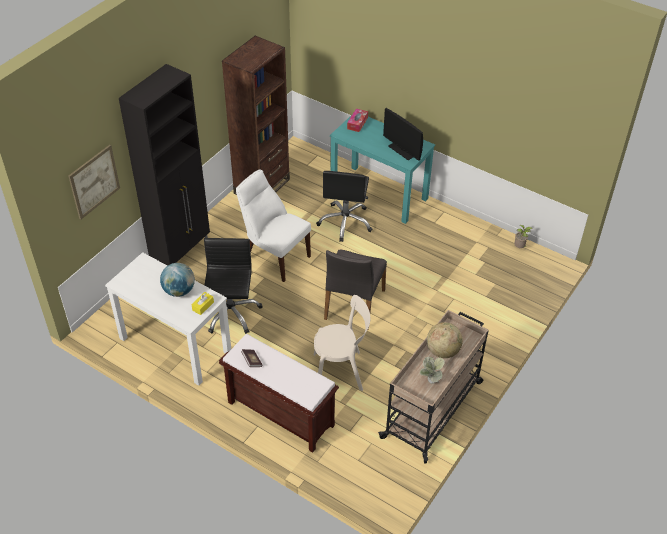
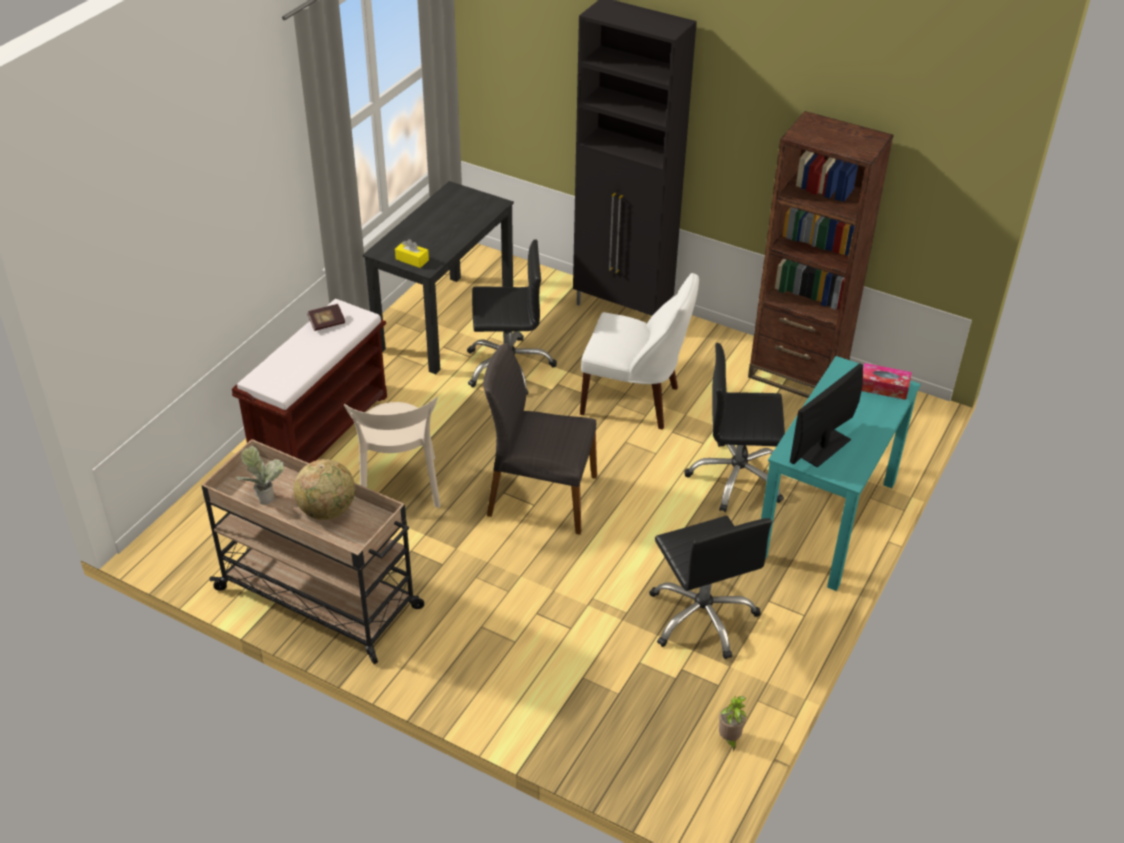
camera: 85 degrees right, 5 degrees down
picture [68,145,120,220] -> none
white desk [105,252,231,386] -> black desk [363,181,514,374]
globe [160,263,195,297] -> none
white chair [236,170,311,282] -> white chair turned 75 degrees clockwise [580,273,699,430]
none -> black office chair [649,516,772,659]

